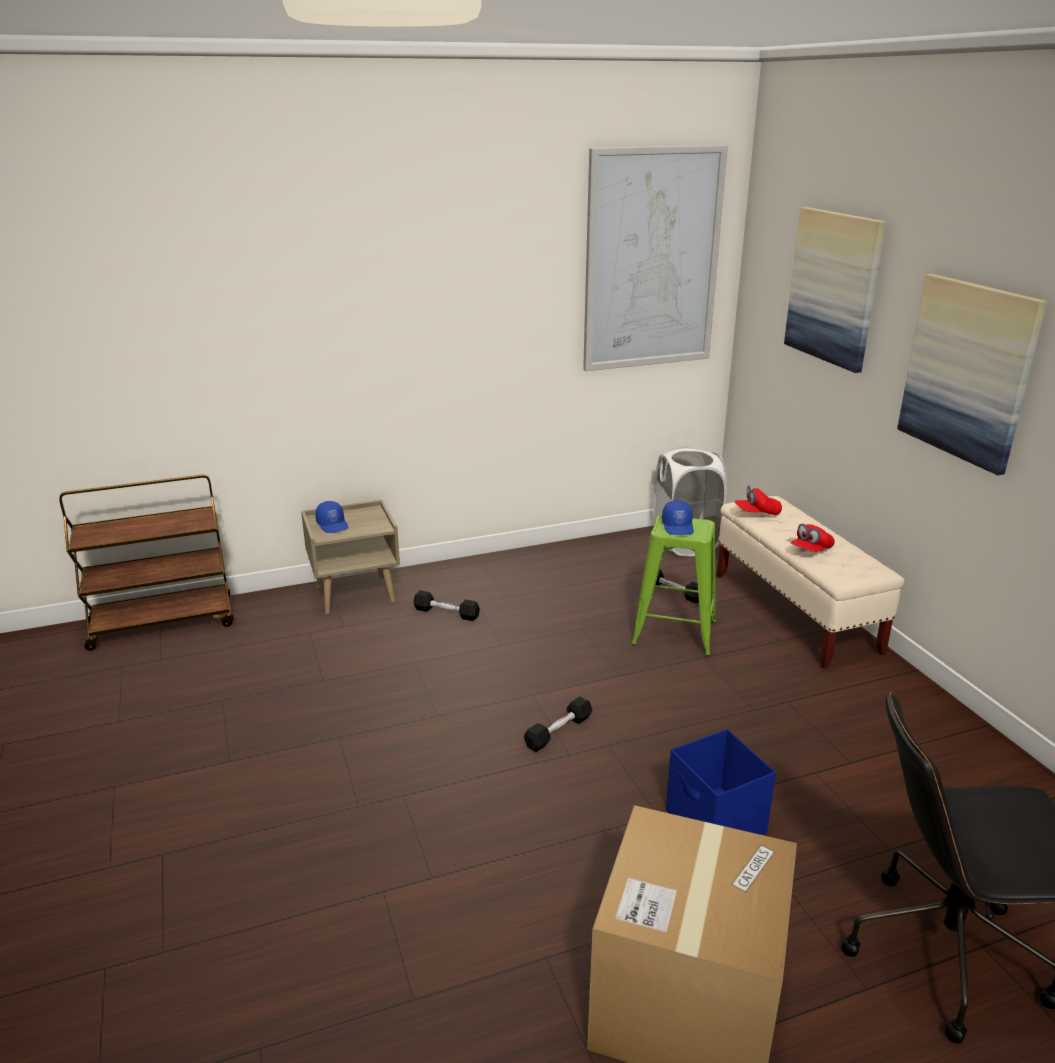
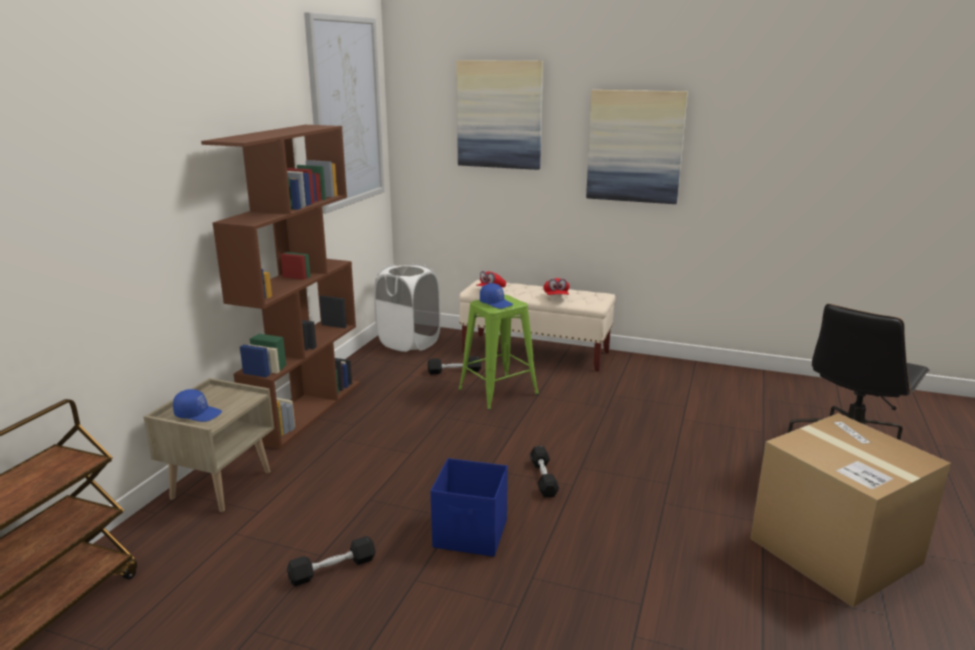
camera: 50 degrees left, 5 degrees down
black dumbbell [414,590,480,621] -> black dumbbell moved to [287,536,376,586]
blue storage box [666,729,776,835] -> blue storage box moved to [430,458,508,557]
none -> brown bookcase [201,125,360,449]

